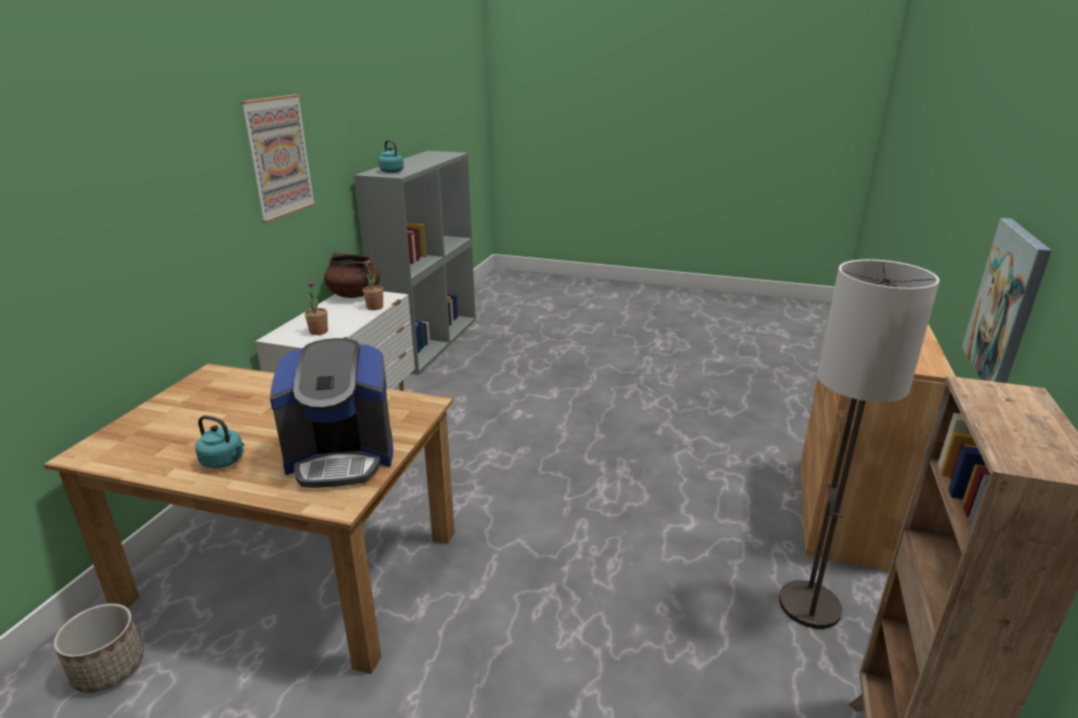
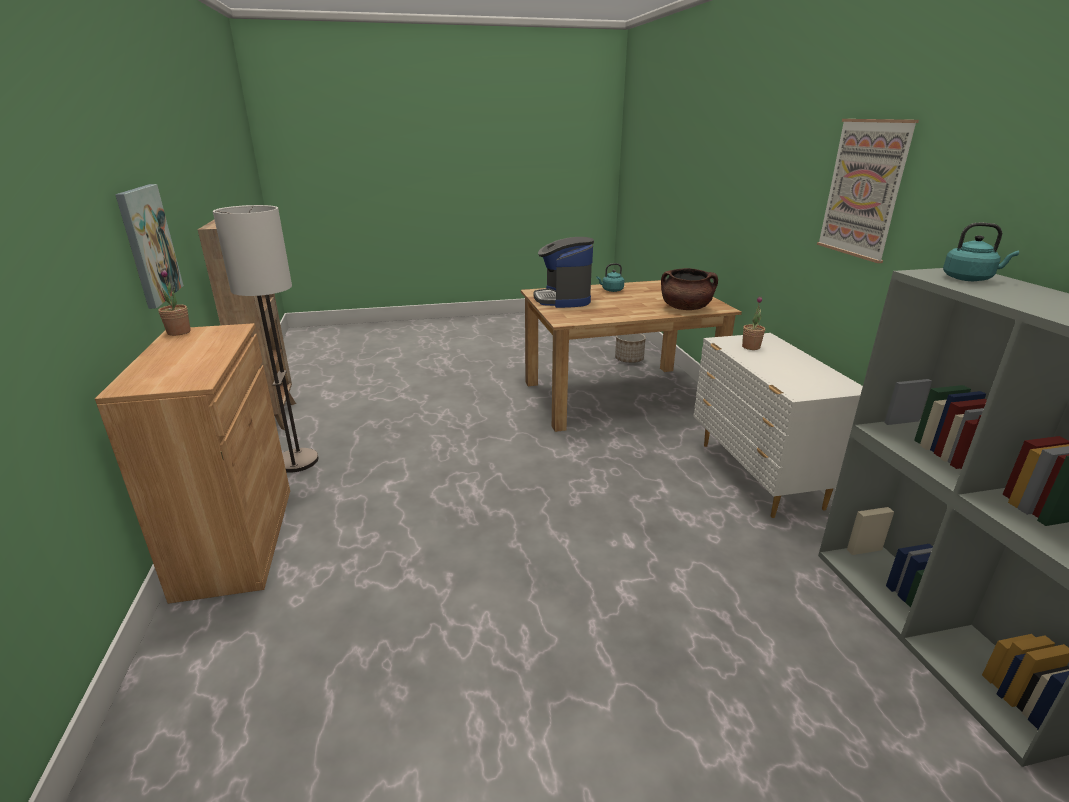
camera: 150 degrees right, 0 degrees up
coffee machine [270,338,393,488] -> coffee machine turned 60 degrees counterclockwise [534,237,594,308]
brown cooking pot [324,252,380,298] -> brown cooking pot moved to [661,268,718,310]
potted plant [363,259,383,310] -> potted plant moved to [158,269,191,336]

